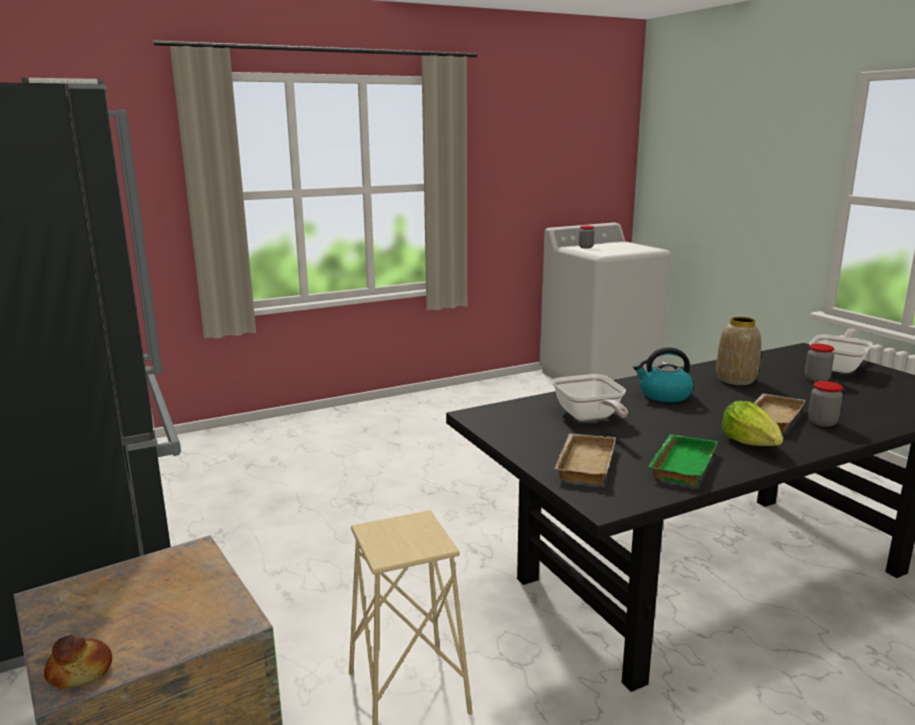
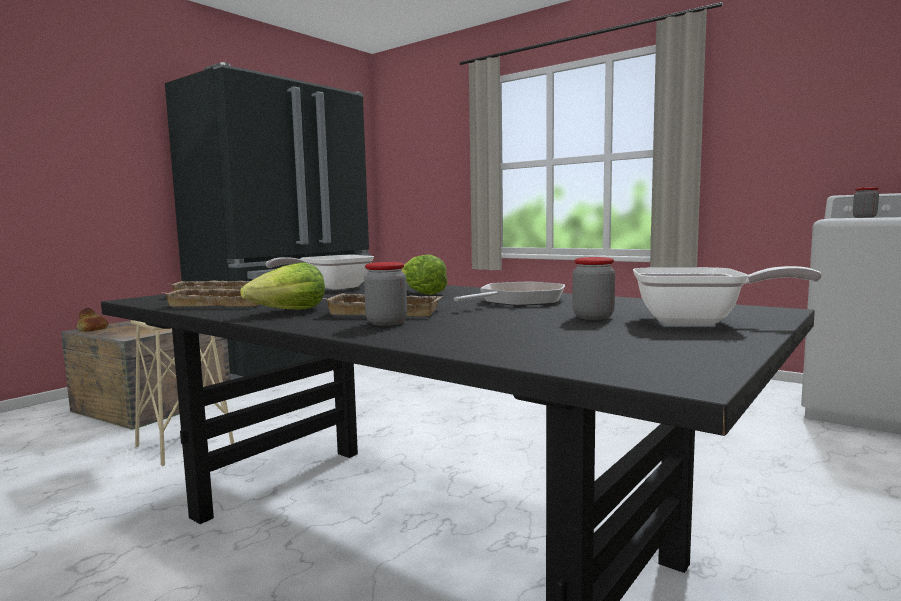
camera: 65 degrees right, 10 degrees down
kettle [633,347,694,402] -> lettuce [401,254,448,295]
green tray [648,434,718,486] -> beige tray [161,288,260,307]
vase [716,317,761,385] -> frying pan [454,281,565,306]

